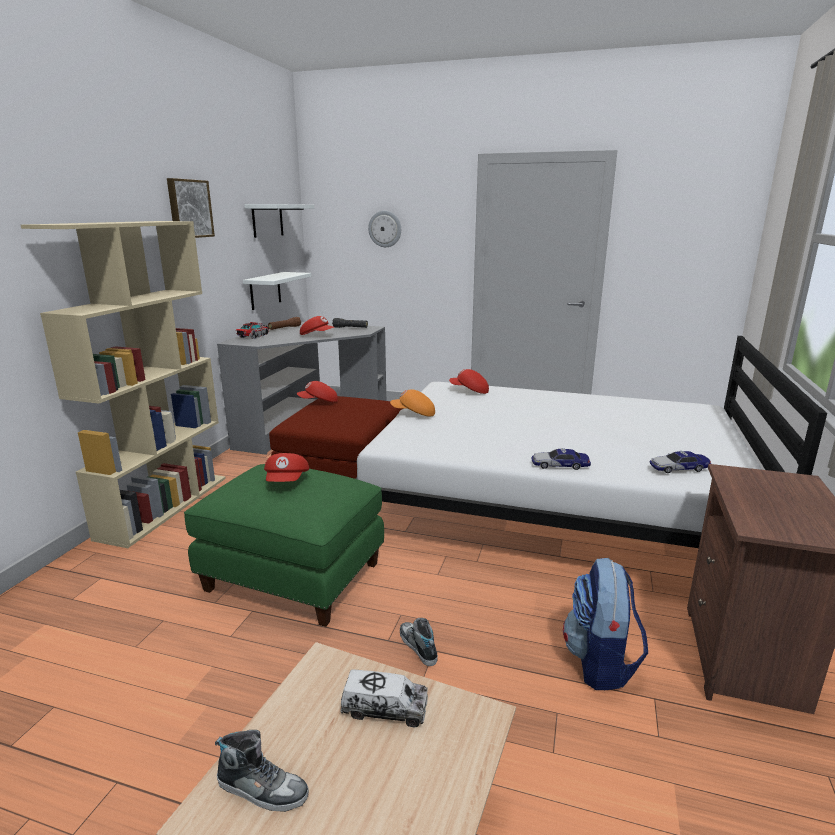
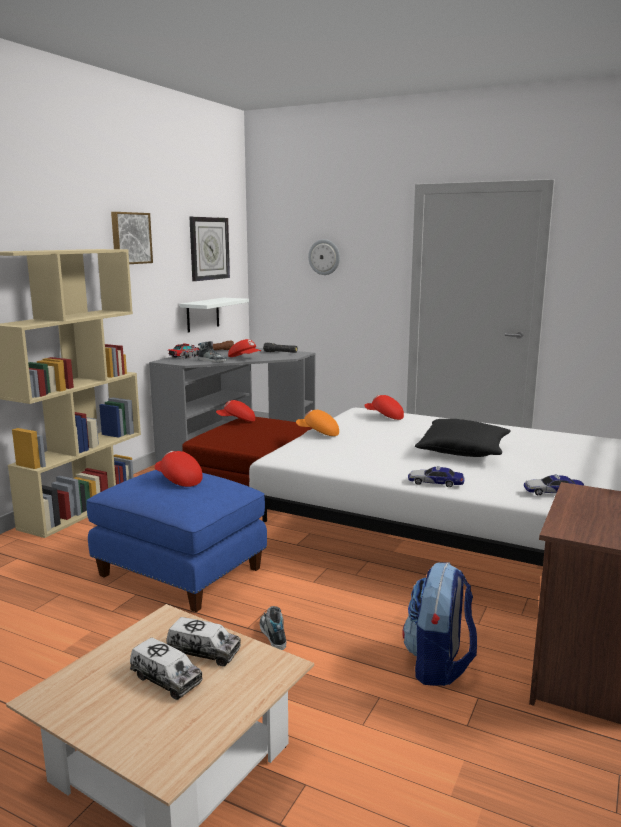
camera: 10 degrees right, 5 degrees down
green ottoman [184,464,384,627] -> blue ottoman [86,470,267,612]
shoe [215,730,309,812] -> shoe moved to [198,341,227,362]
white shelf [245,204,314,238] -> wall clock [189,217,230,281]
red cap [264,453,309,482] -> red cap turned 120 degrees clockwise [155,451,203,487]
none -> toy truck [130,638,203,700]
none -> black pillow [415,419,511,457]

